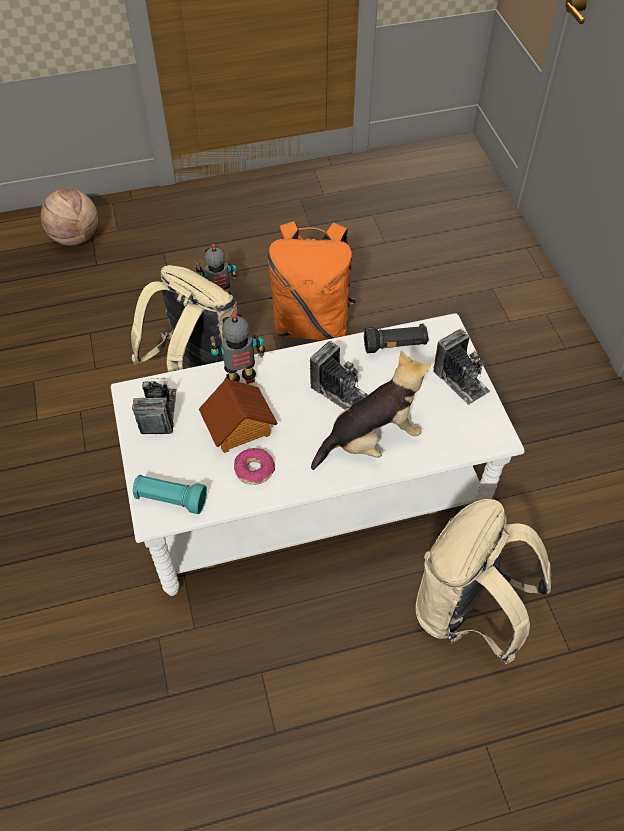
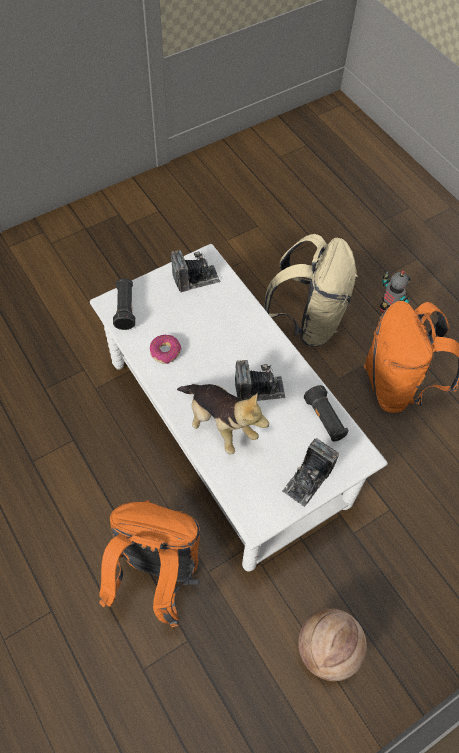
camera: 70 degrees right, 5 degrees up
basketball [41,189,98,246] -> basketball moved to [298,609,367,681]
turquoise flashlight [132,475,207,514] -> black flashlight [113,278,135,330]
toy house [199,378,278,453] -> none
toy robot [209,313,265,384] -> none
camera [310,341,368,410] -> camera turned 120 degrees counterclockwise [235,360,286,401]
beige backpack [416,499,551,665] -> orange backpack [99,500,200,627]

